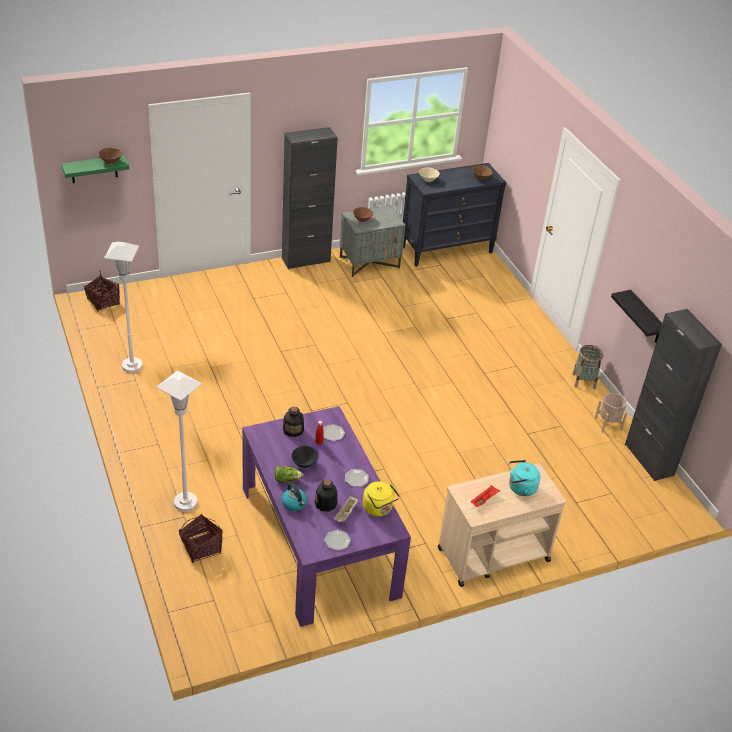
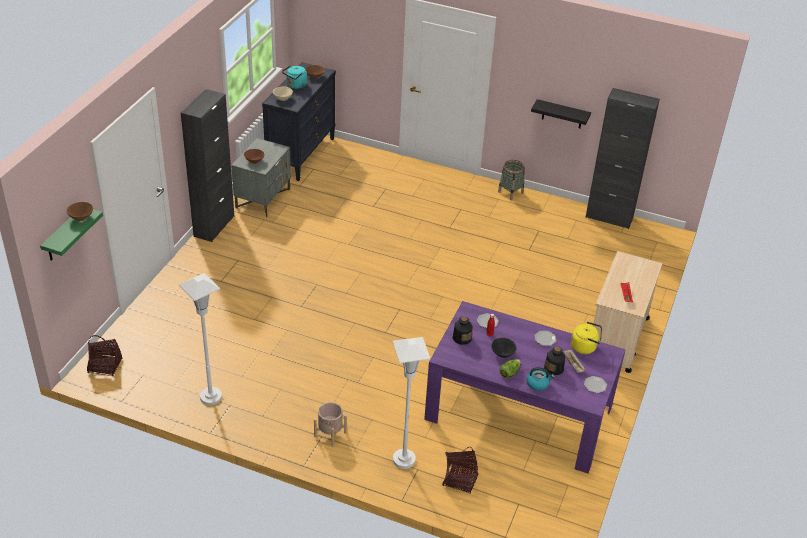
camera: 45 degrees left, 0 degrees up
turquoise kettle [509,460,540,496] -> turquoise kettle moved to [282,65,307,89]
beige planter [595,393,628,433] -> beige planter moved to [314,402,347,447]

